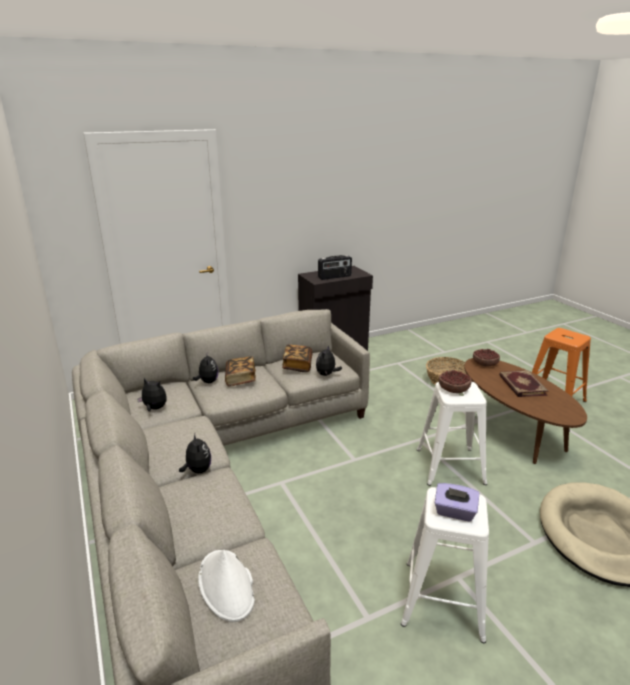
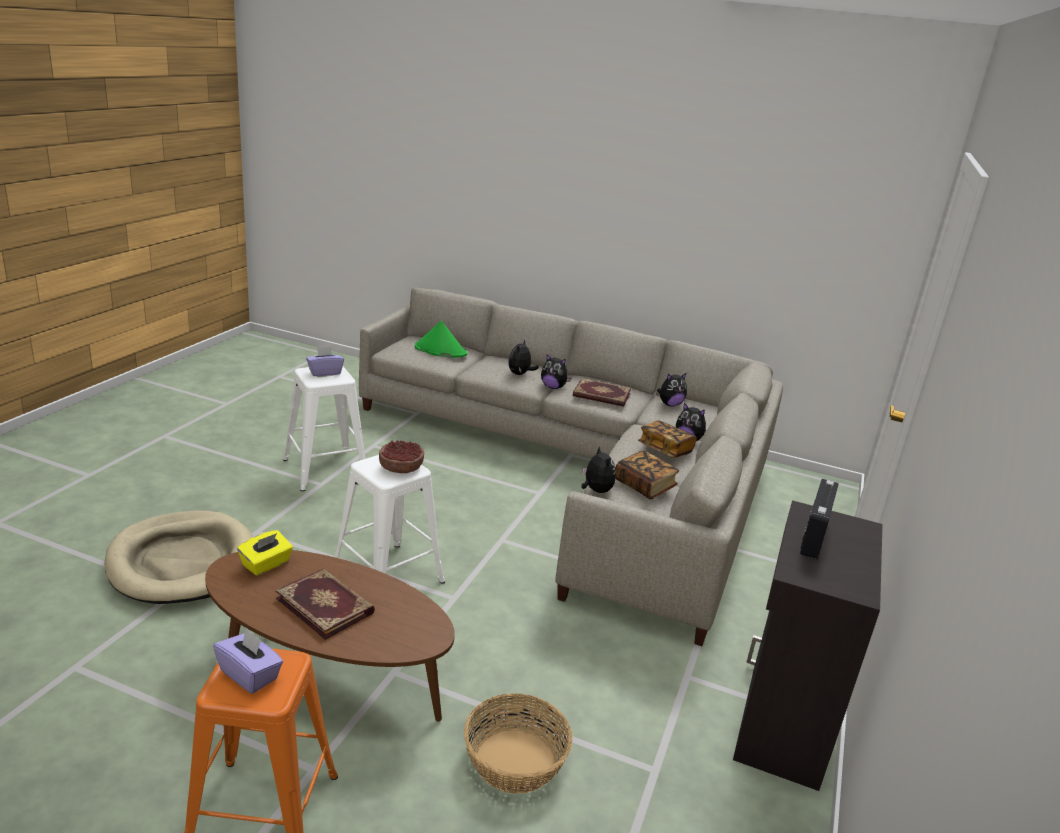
camera: 135 degrees right, 0 degrees up
white hat [198,550,255,622] -> green hat [415,321,468,358]
bowl [473,349,500,366] -> none
none -> purple tissue box [213,628,283,694]
none -> yellow tissue box [237,530,293,576]
none -> plush toy [508,339,539,375]
none -> book [573,378,631,407]

